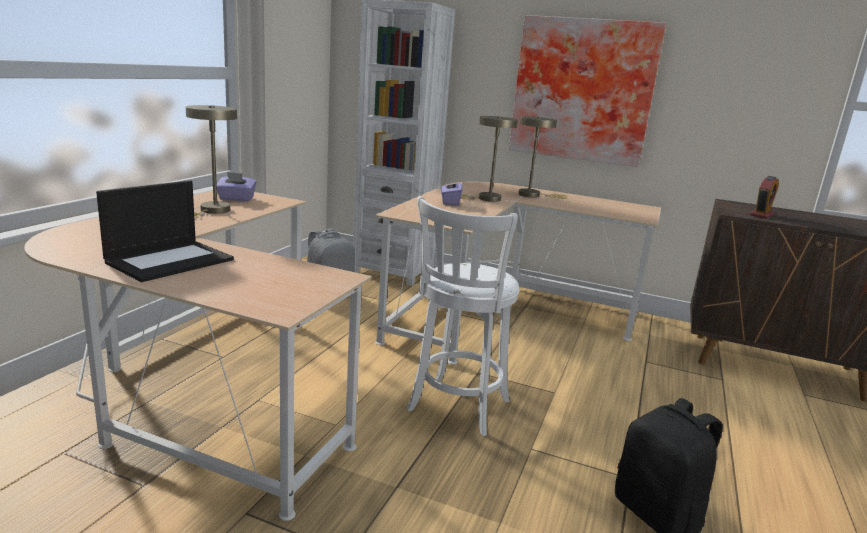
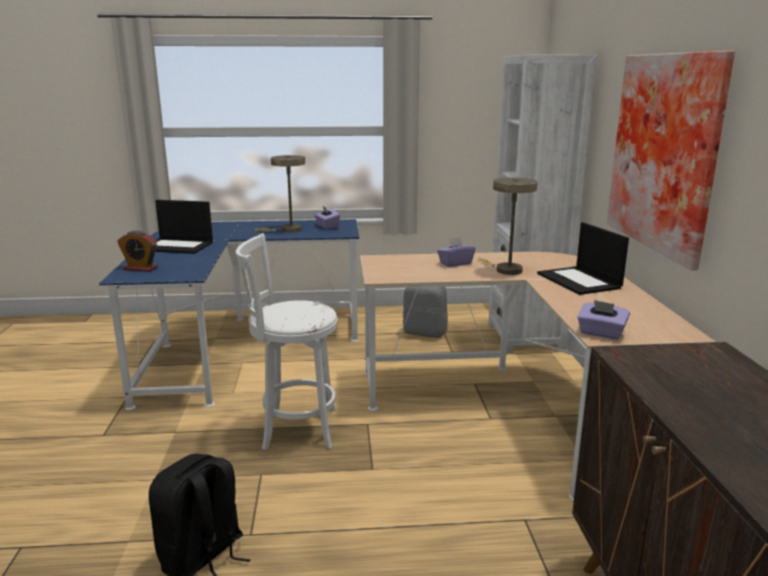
camera: 65 degrees right, 0 degrees up
beige desk [24,191,372,521] -> blue desk [99,219,359,410]
beige table lamp [518,116,568,199] -> laptop [537,222,629,295]
alarm clock [749,176,779,219] -> alarm clock moved to [117,231,158,272]
none -> purple tissue box [577,300,630,340]

